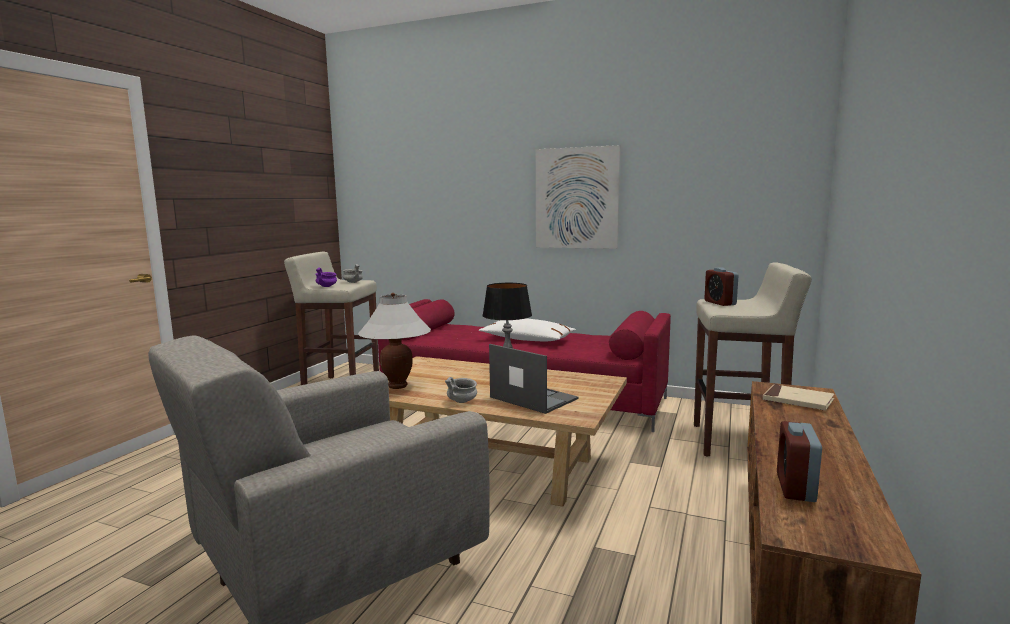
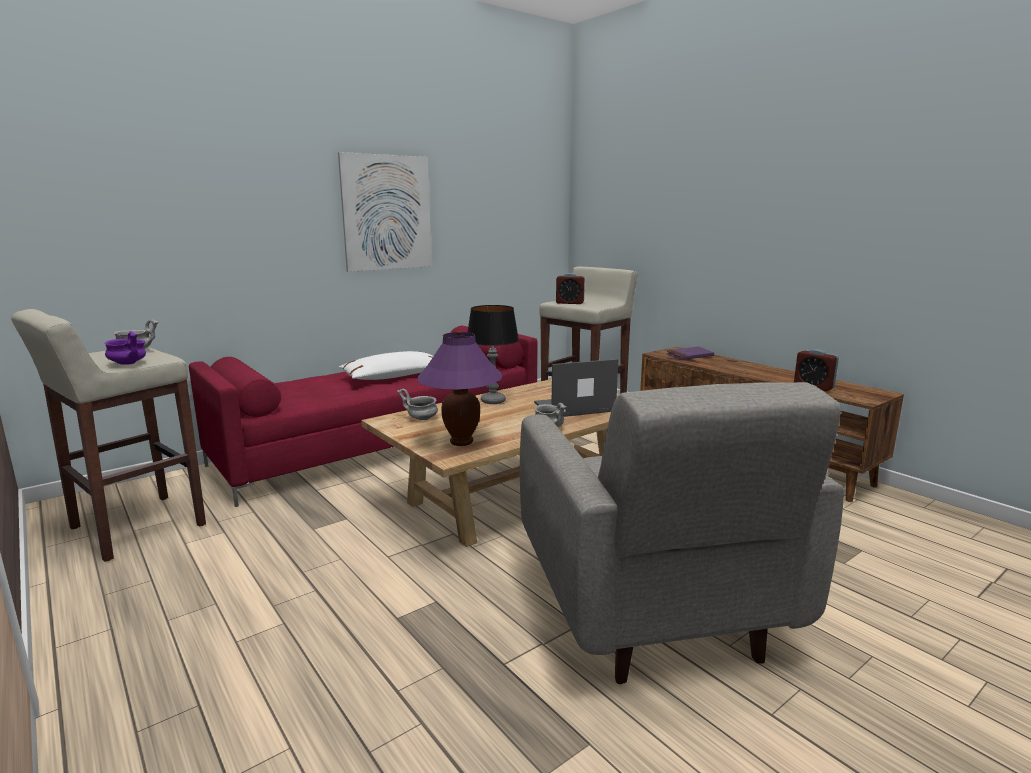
camera: 60 degrees left, 5 degrees up
white table lamp [358,293,431,389] -> purple table lamp [417,331,502,446]
beige book [763,384,834,410] -> purple book [666,346,714,360]
none -> grey bowl [397,389,438,420]

